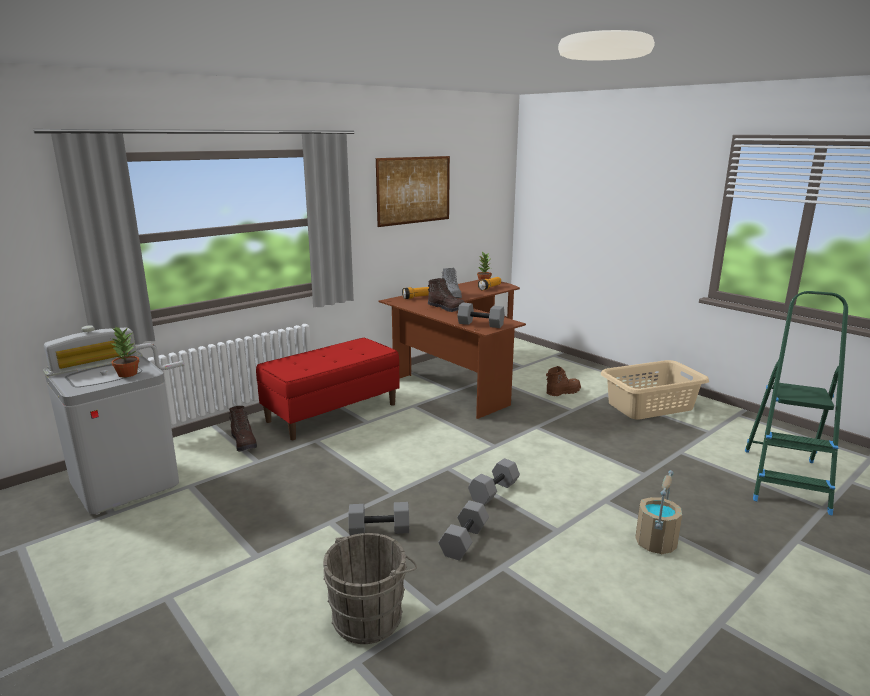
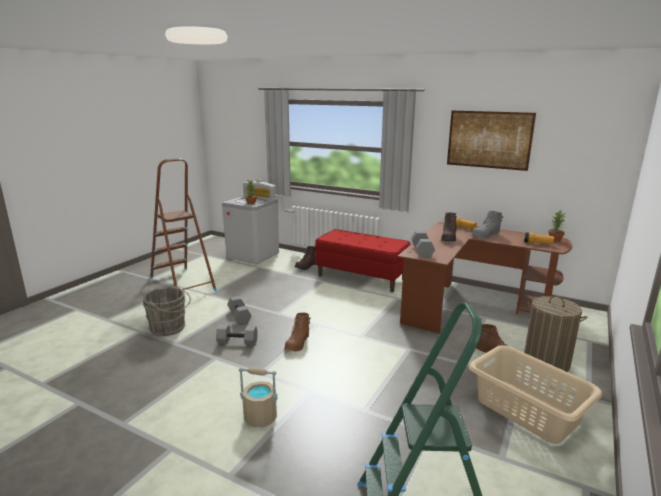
camera: 70 degrees right, 0 degrees up
grey dumbbell [468,458,520,505] -> brown boot [284,313,311,352]
none -> brown step ladder [150,158,217,291]
none -> laundry basket [524,296,587,372]

